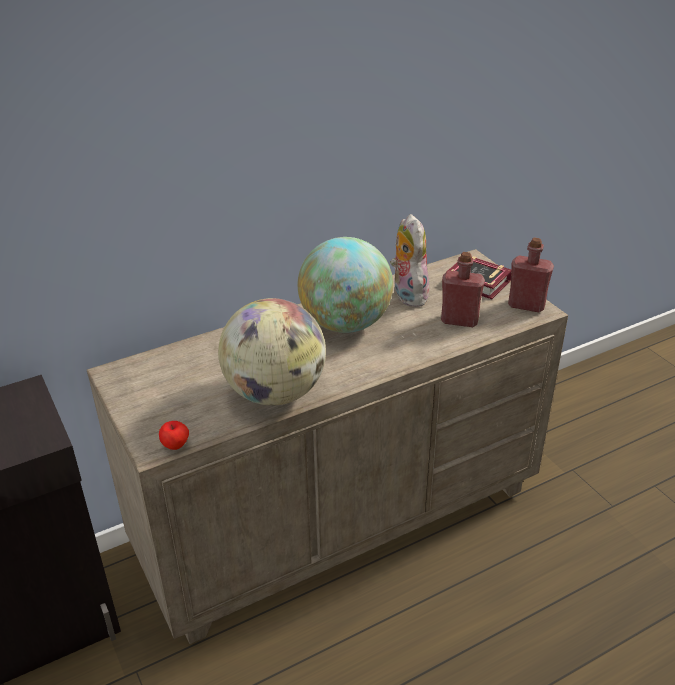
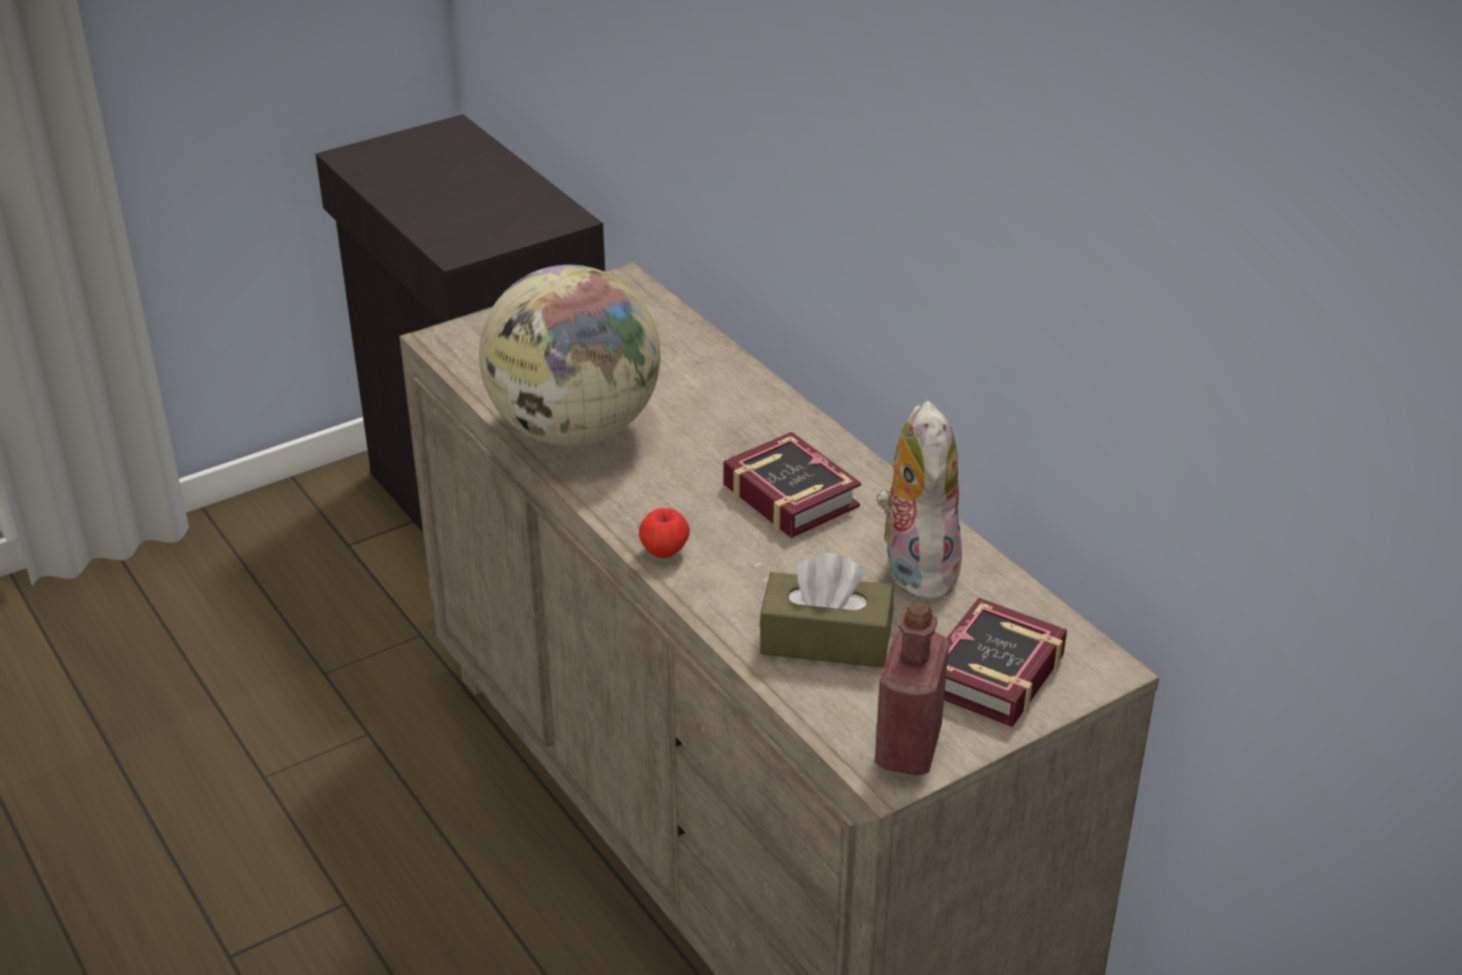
camera: 85 degrees right, 0 degrees up
apple [159,421,189,450] -> apple moved to [639,508,690,558]
globe [298,237,393,333] -> book [723,432,861,538]
plush toy [390,214,429,307] -> plush toy turned 75 degrees counterclockwise [876,401,963,601]
red bottle [441,252,485,327] -> brown tissue box [759,553,894,668]

